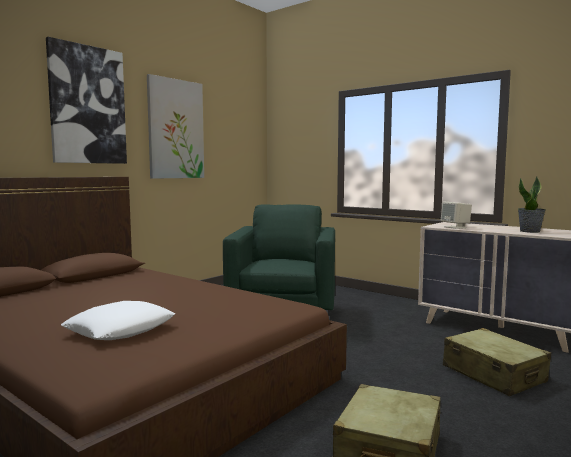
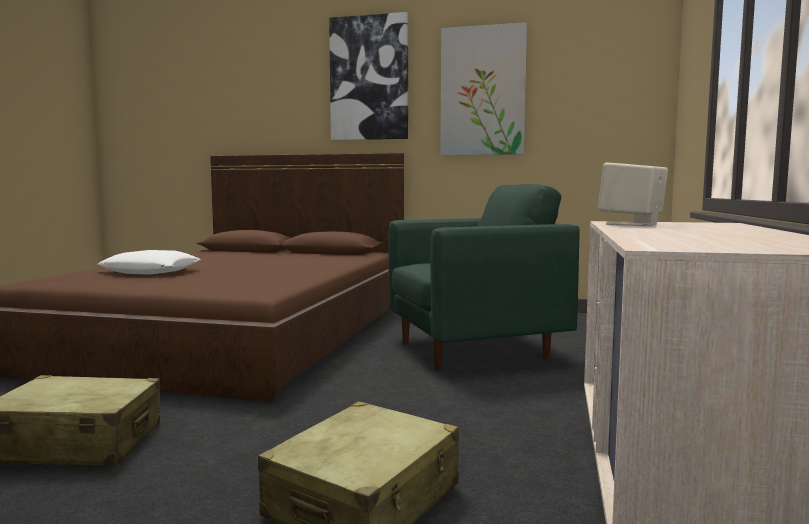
camera: 65 degrees right, 0 degrees up
potted plant [518,177,546,233] -> none

